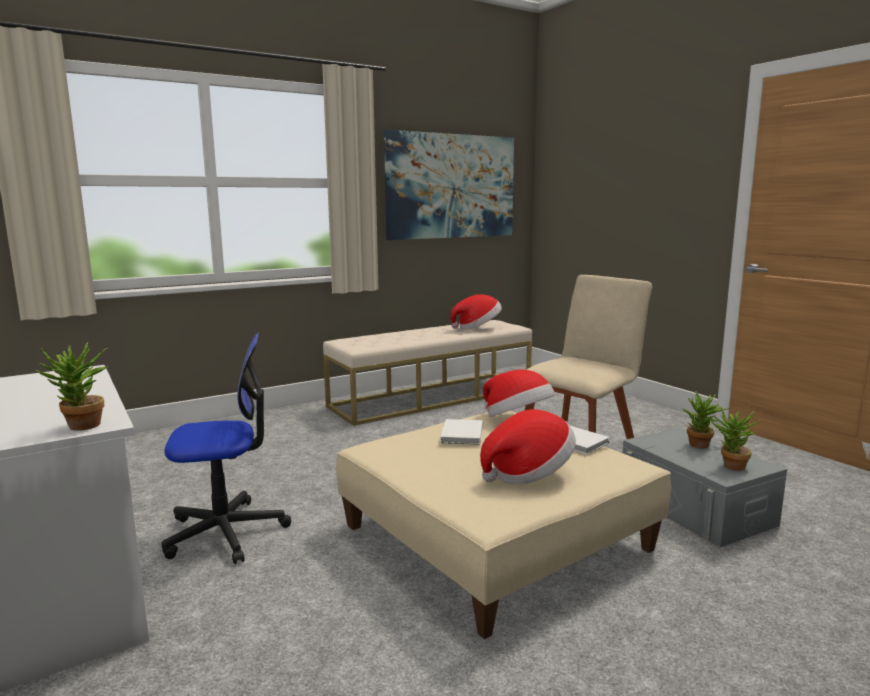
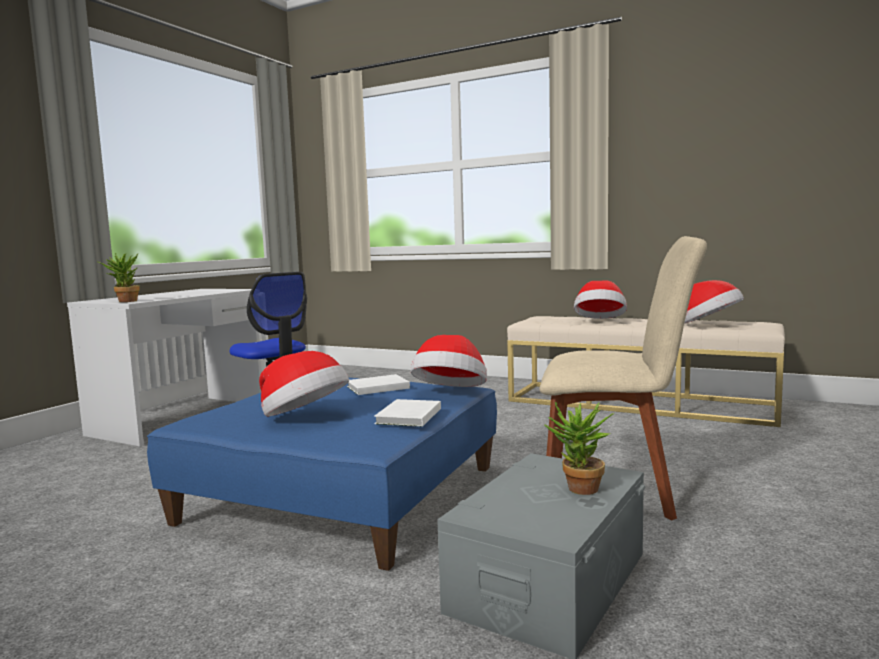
camera: 60 degrees right, 5 degrees down
beige ottoman [336,411,671,639] -> blue ottoman [147,378,497,571]
picture [384,130,514,240] -> none
potted plant [710,407,761,471] -> none
none -> hat [574,280,627,319]

